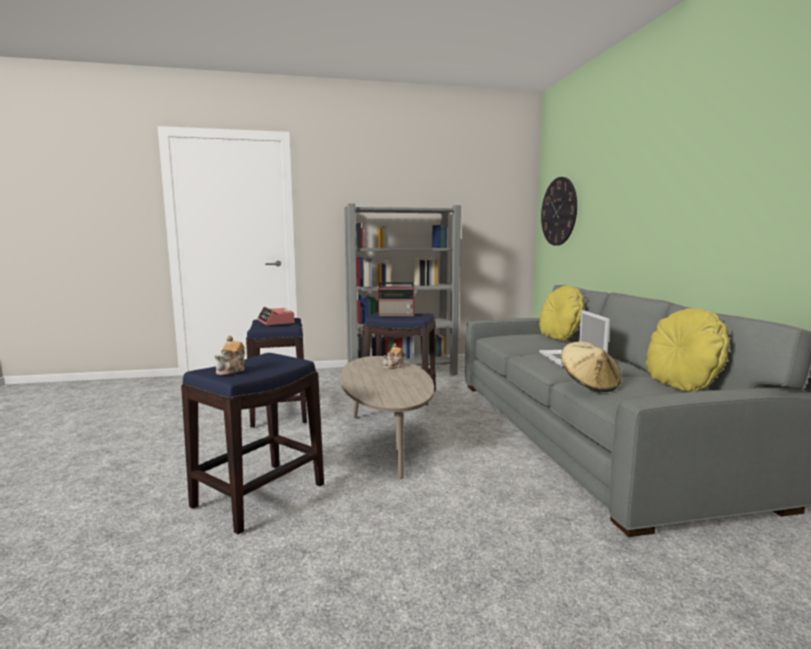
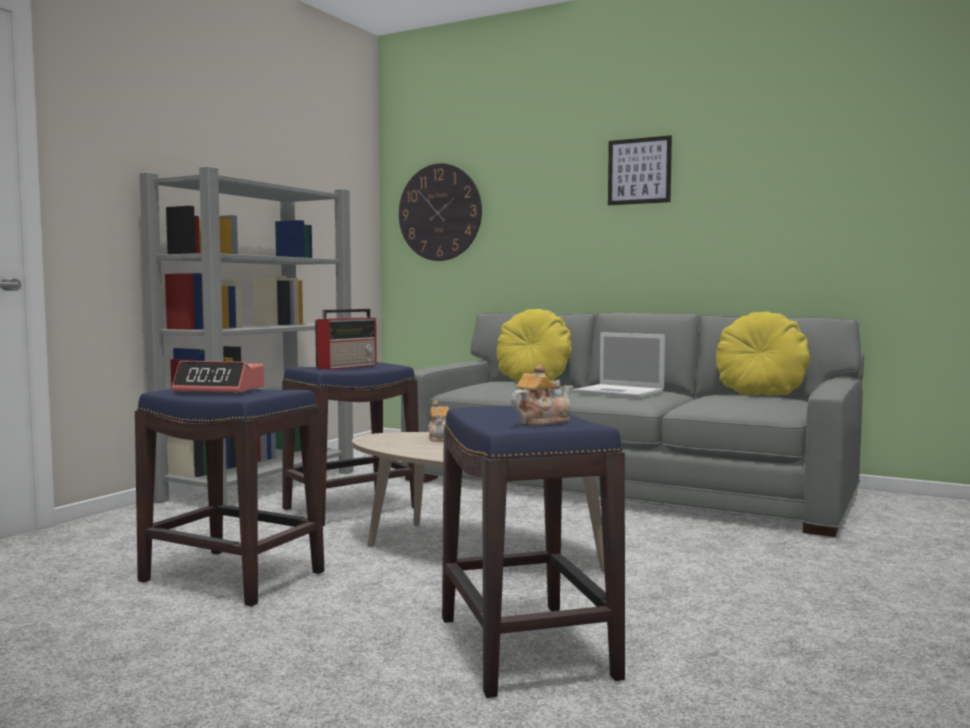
camera: 50 degrees left, 5 degrees down
teapot [214,336,245,375] -> teapot turned 90 degrees counterclockwise [511,364,573,425]
beige hat [561,341,621,392] -> none
none -> picture [608,135,672,205]

